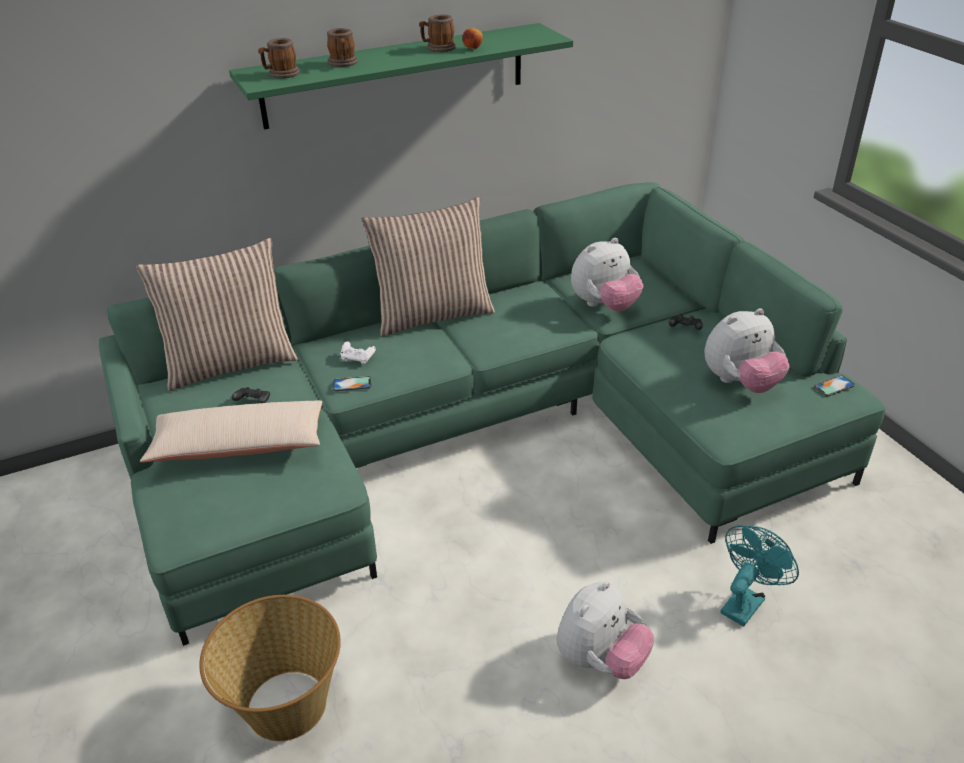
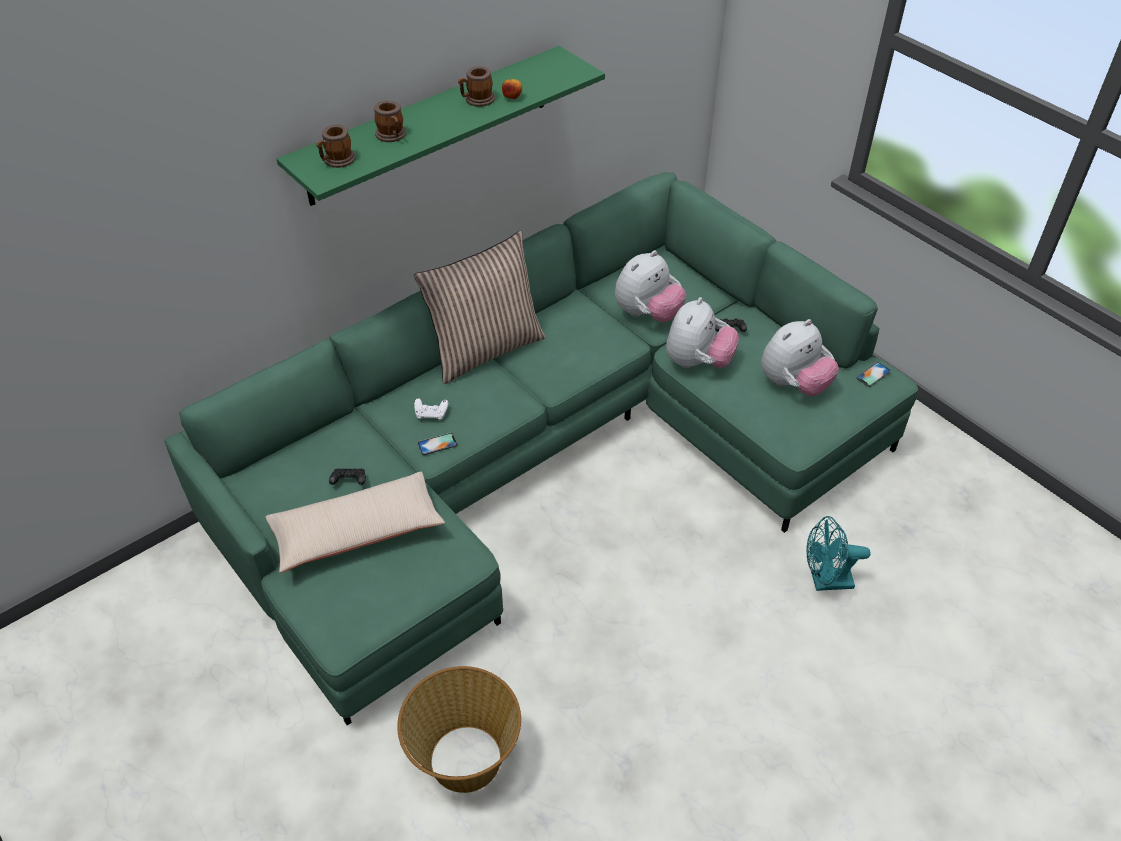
camera: 15 degrees left, 10 degrees up
pillow [136,238,298,391] -> none
plush toy [556,581,654,679] -> plush toy moved to [666,297,739,368]
turquoise fan [720,525,799,626] -> turquoise fan turned 120 degrees counterclockwise [807,516,871,591]

